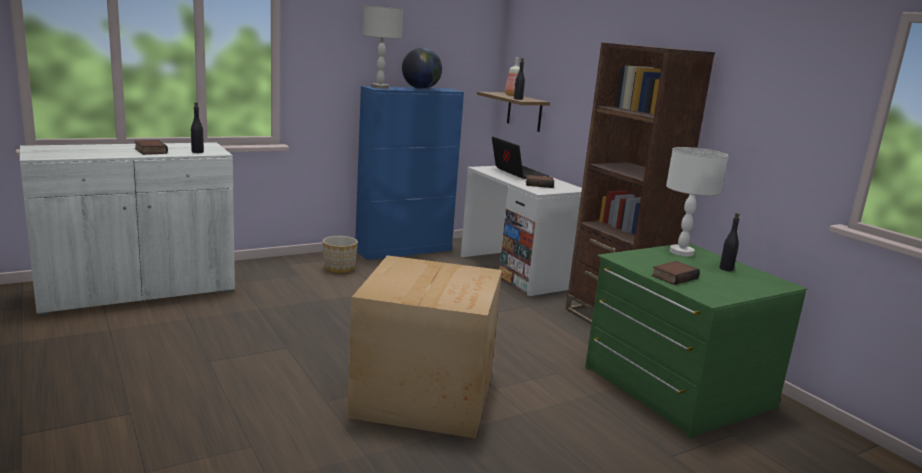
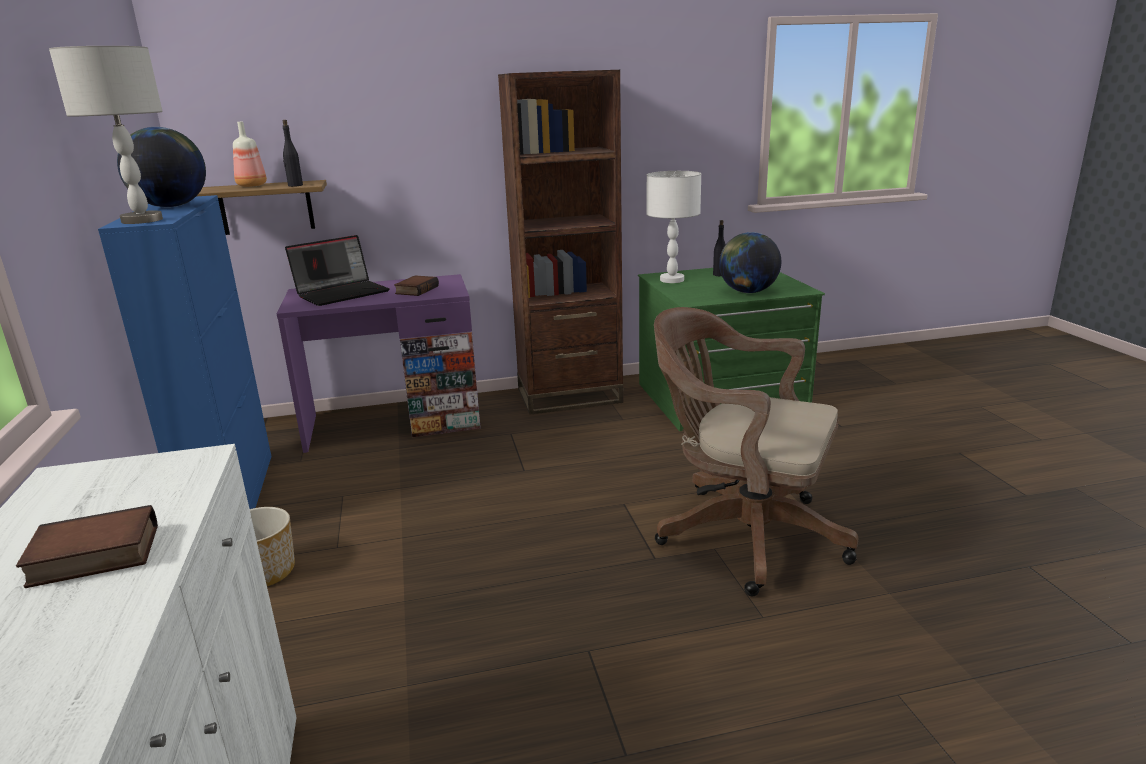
camera: 70 degrees left, 5 degrees up
black bottle [191,102,204,153] -> none
cardboard box [347,255,502,439] -> brown office chair [654,307,858,596]
white desk [461,166,582,296] -> purple desk [277,274,481,453]
laptop [492,136,550,179] -> laptop turned 150 degrees clockwise [285,235,390,306]
book [651,261,700,285] -> globe [719,232,781,293]

